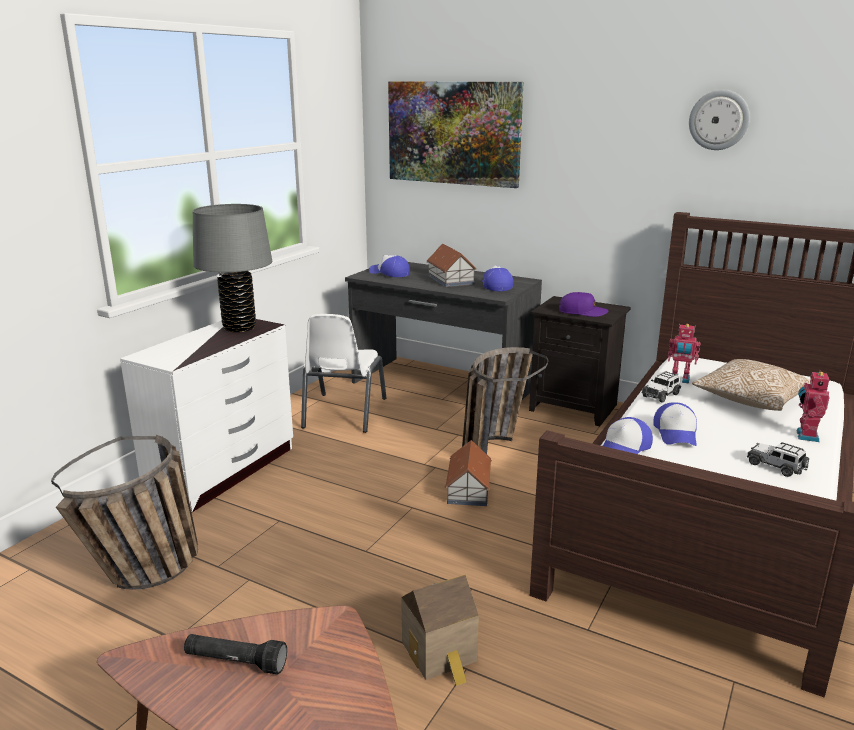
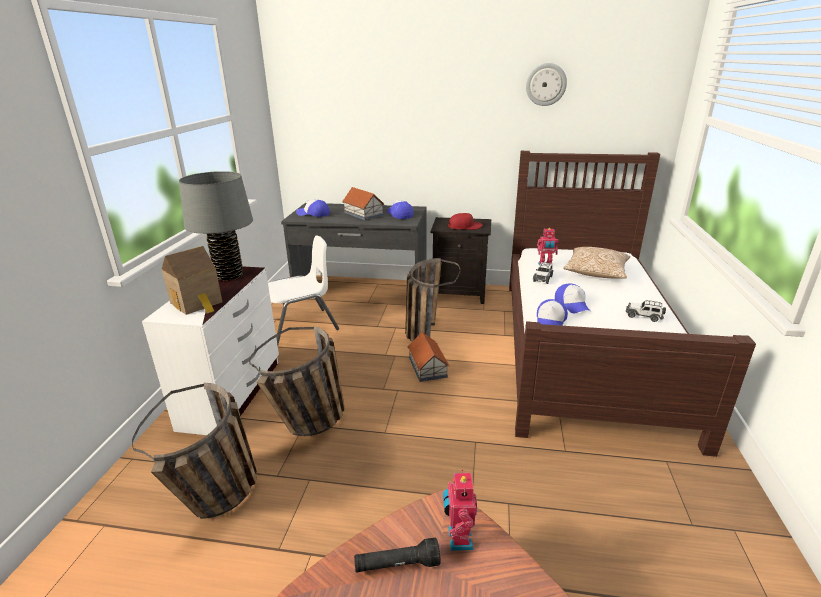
camera: 20 degrees left, 5 degrees up
white chair [301,314,386,433] -> white chair turned 105 degrees counterclockwise [268,236,339,345]
picture [388,81,524,188] -> none
toy house [401,574,479,686] -> toy house moved to [162,246,222,315]
purple cap [559,292,608,317] -> red cap [448,213,483,230]
toy robot [796,370,830,442] -> toy robot moved to [443,469,477,551]
none -> basket [249,326,345,436]

